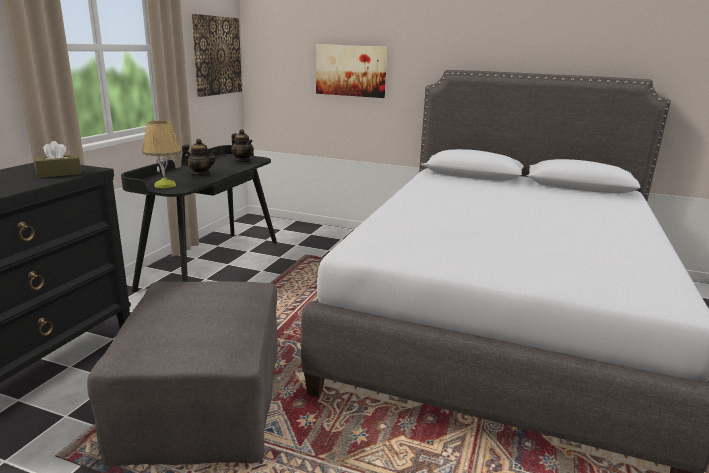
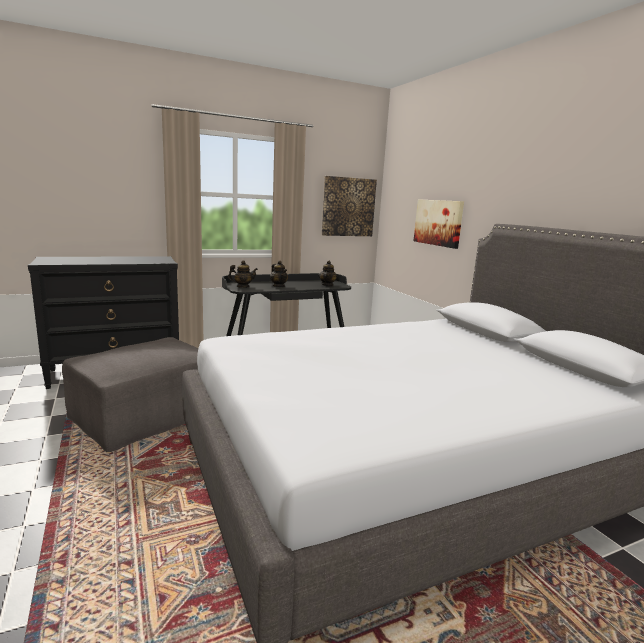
camera: 45 degrees right, 5 degrees down
brown tissue box [34,141,81,178] -> none
table lamp [142,121,182,188] -> teapot [228,260,258,288]

